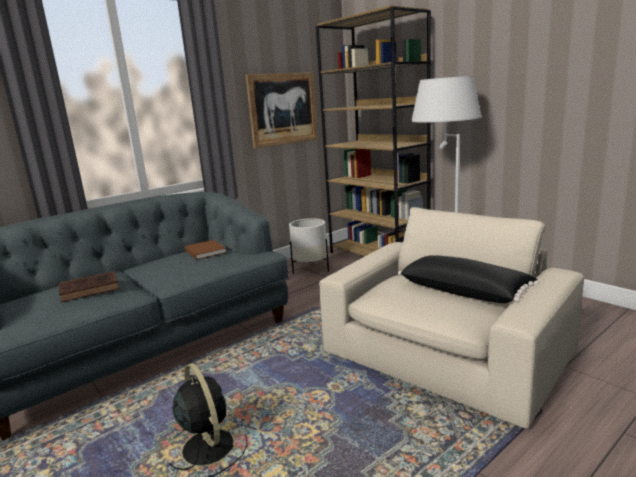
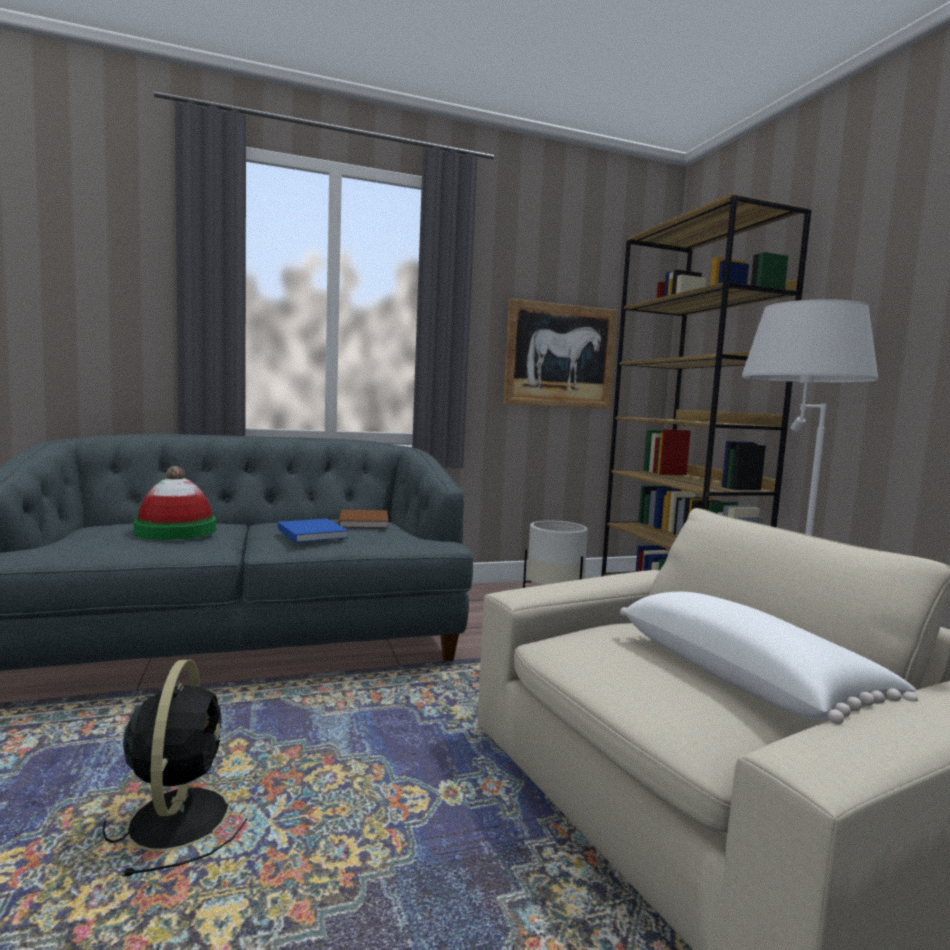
camera: 20 degrees right, 10 degrees down
brown book [59,271,119,302] -> hat [134,466,216,540]
black pillow [398,255,539,303] -> white pillow [620,592,918,724]
none -> blue book [278,519,348,543]

